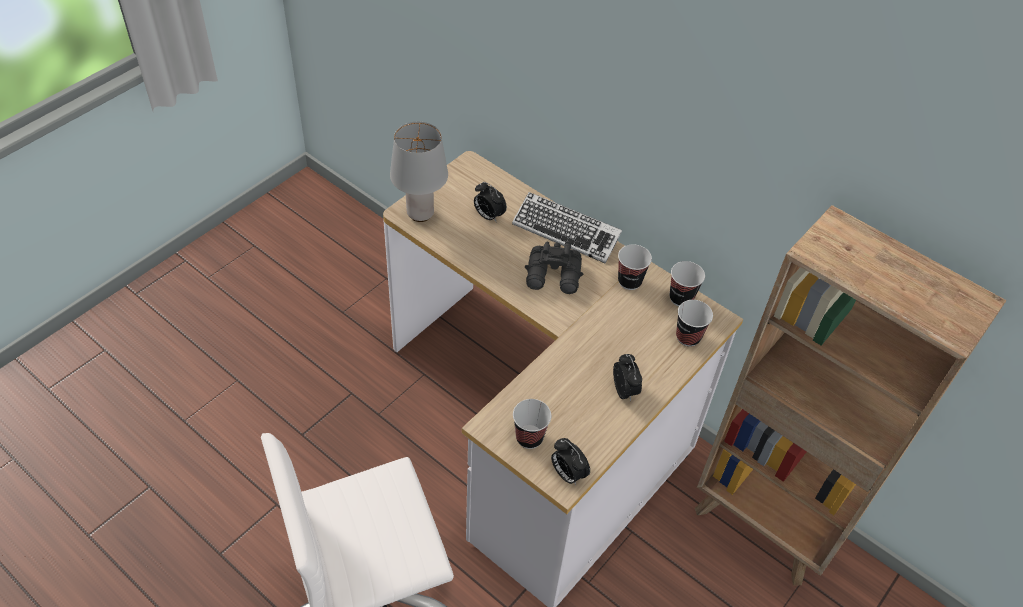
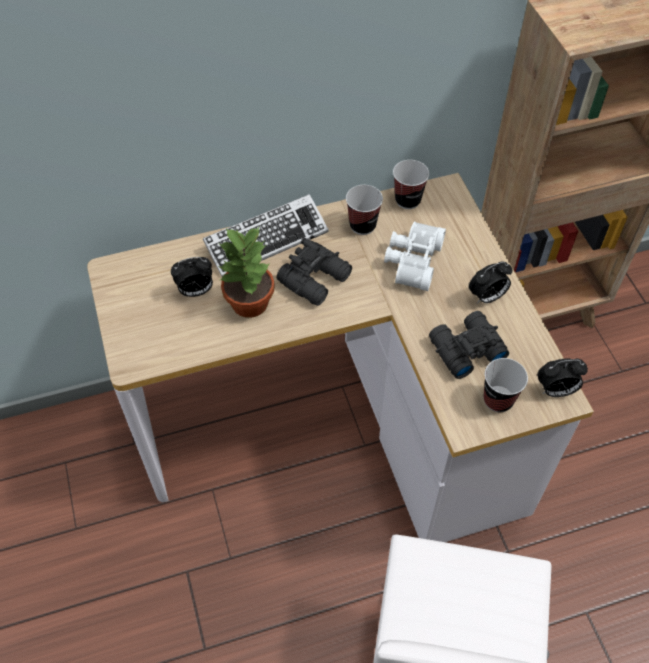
camera: 55 degrees left, 5 degrees up
grey table lamp [390,122,448,222] -> none
alarm clock [613,354,642,401] -> alarm clock turned 135 degrees clockwise [469,261,513,303]
cup [676,300,713,347] -> none
none -> potted plant [218,226,274,318]
none -> white binoculars [384,221,446,291]
none -> black binoculars [429,311,509,379]

